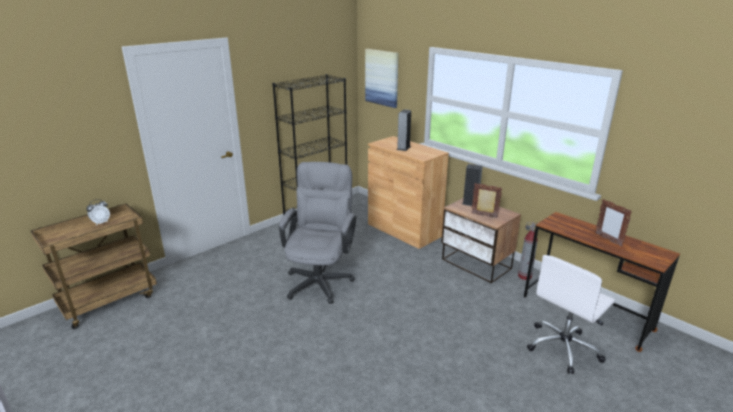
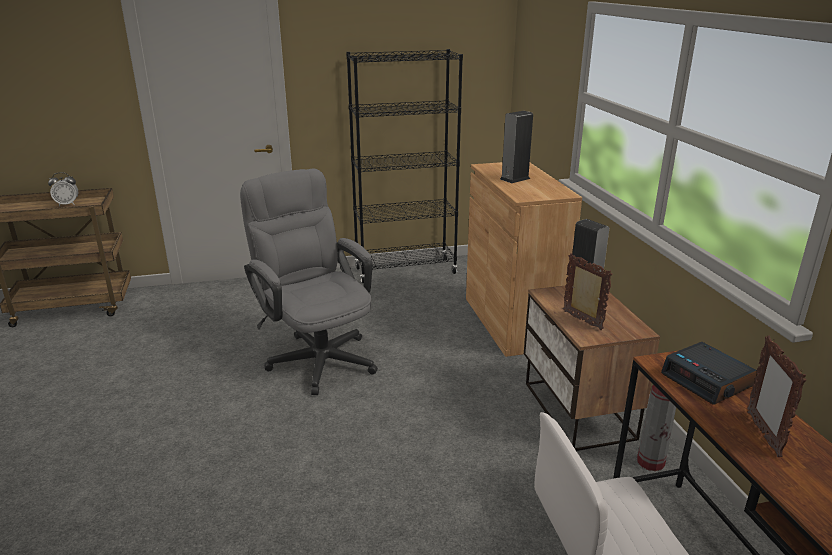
camera: 30 degrees right, 0 degrees up
grey office chair [279,162,356,304] -> grey office chair turned 75 degrees counterclockwise [240,169,378,395]
picture [365,49,399,108] -> none
none -> alarm clock [661,342,757,405]

